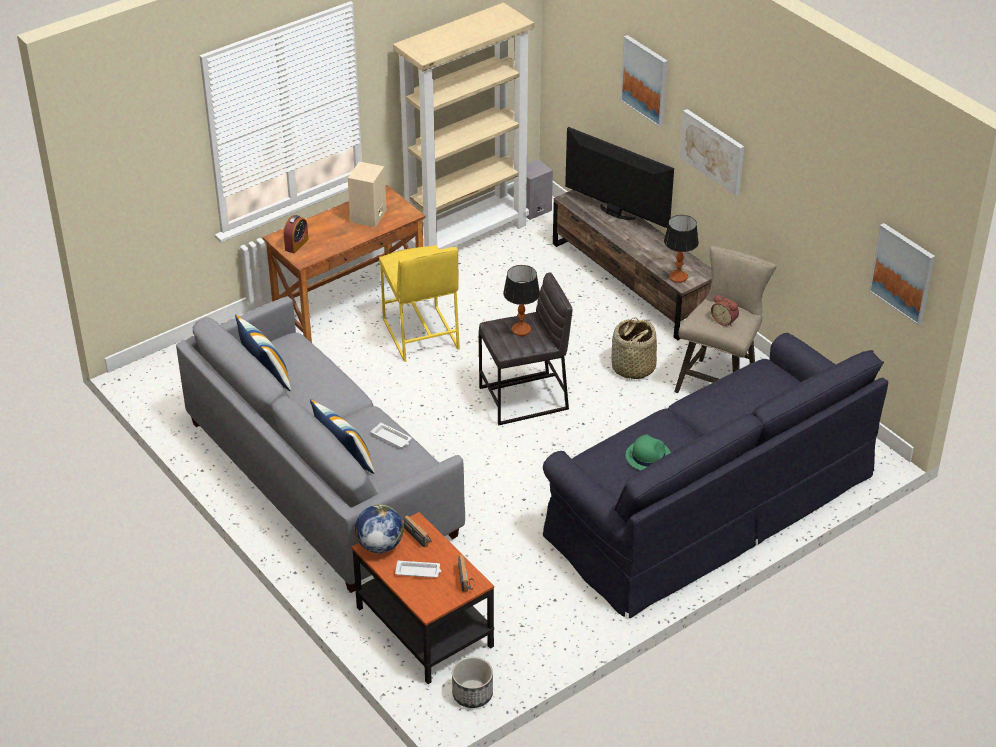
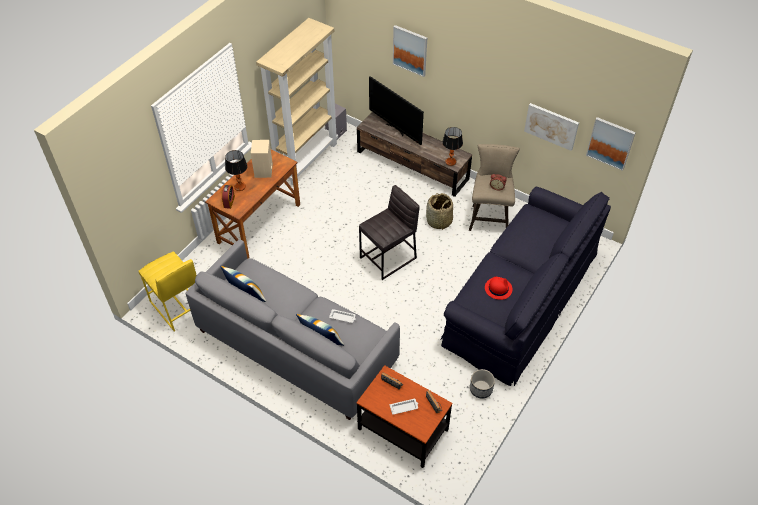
camera: 20 degrees left, 10 degrees up
globe [355,505,403,553] -> none
yellow stool [379,245,460,362] -> yellow stool moved to [138,251,197,331]
planter [452,657,493,708] -> planter moved to [470,369,495,399]
table lamp [503,265,540,336] -> table lamp moved to [225,150,247,191]
television [565,127,674,228] -> television turned 150 degrees counterclockwise [369,76,424,145]
green hat [626,435,671,470] -> red hat [485,277,513,300]
picture [680,109,744,196] -> picture moved to [524,103,579,151]

